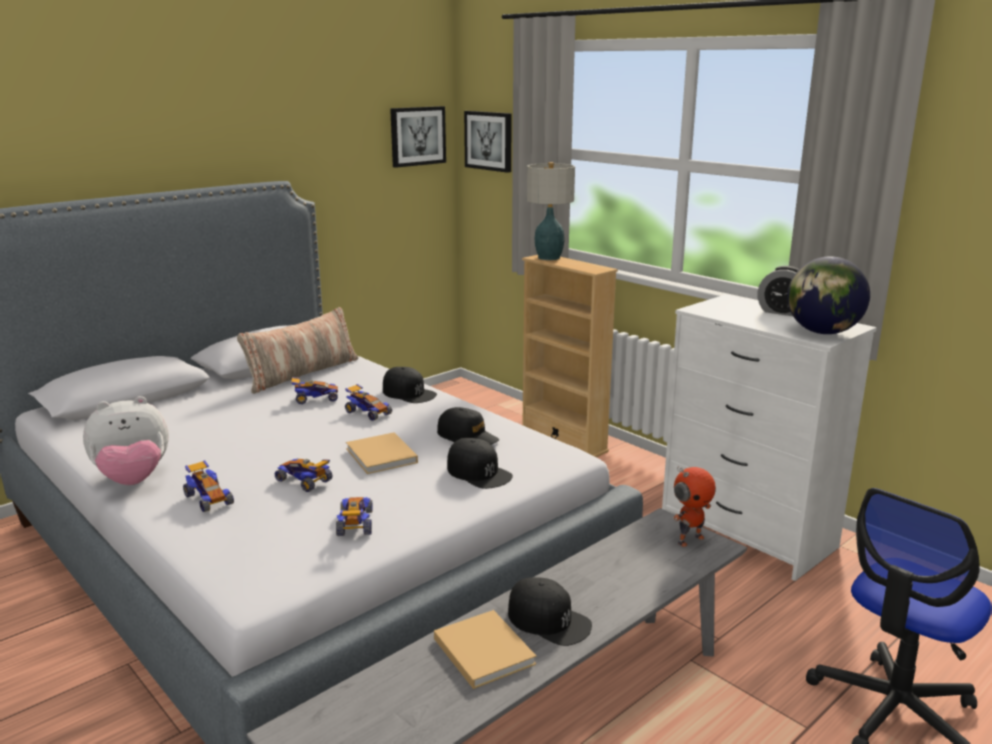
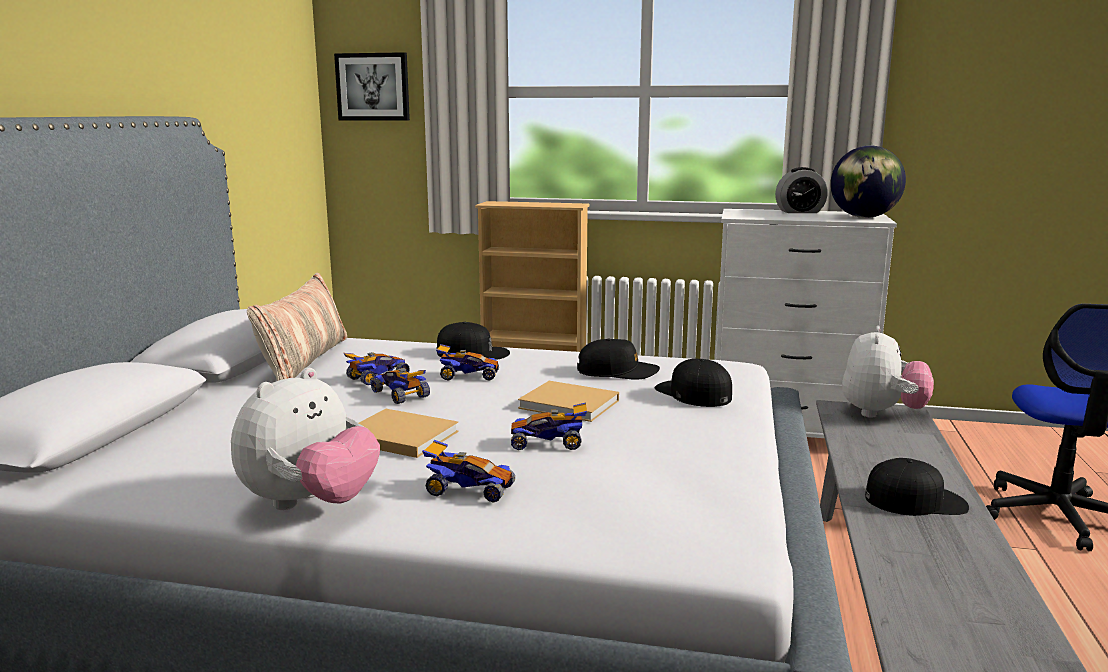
camera: 35 degrees left, 5 degrees down
toy car [336,497,373,536] -> toy car moved to [371,368,430,404]
picture [390,106,446,168] -> none
beige book [434,610,536,689] -> beige book moved to [359,409,459,458]
black cap [447,438,513,489] -> black cap turned 135 degrees counterclockwise [655,359,732,407]
table lamp [527,162,575,260] -> none
toy robot [673,466,716,547] -> plush toy [842,326,934,418]

